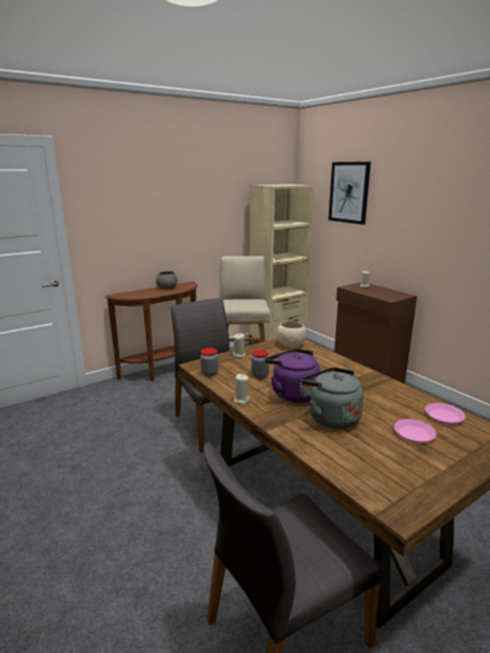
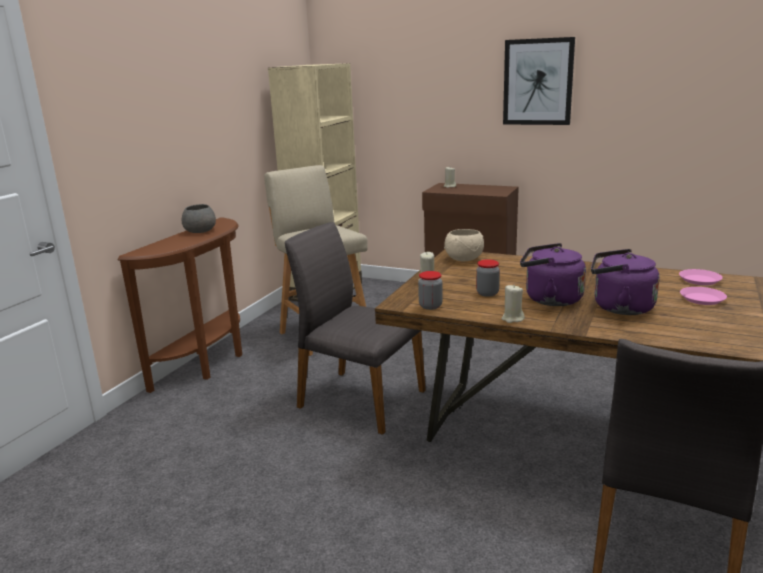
camera: 30 degrees left, 0 degrees up
grey kettle [301,367,364,429] -> purple kettle [591,249,660,315]
picture [328,162,371,225] -> picture moved to [503,37,575,125]

